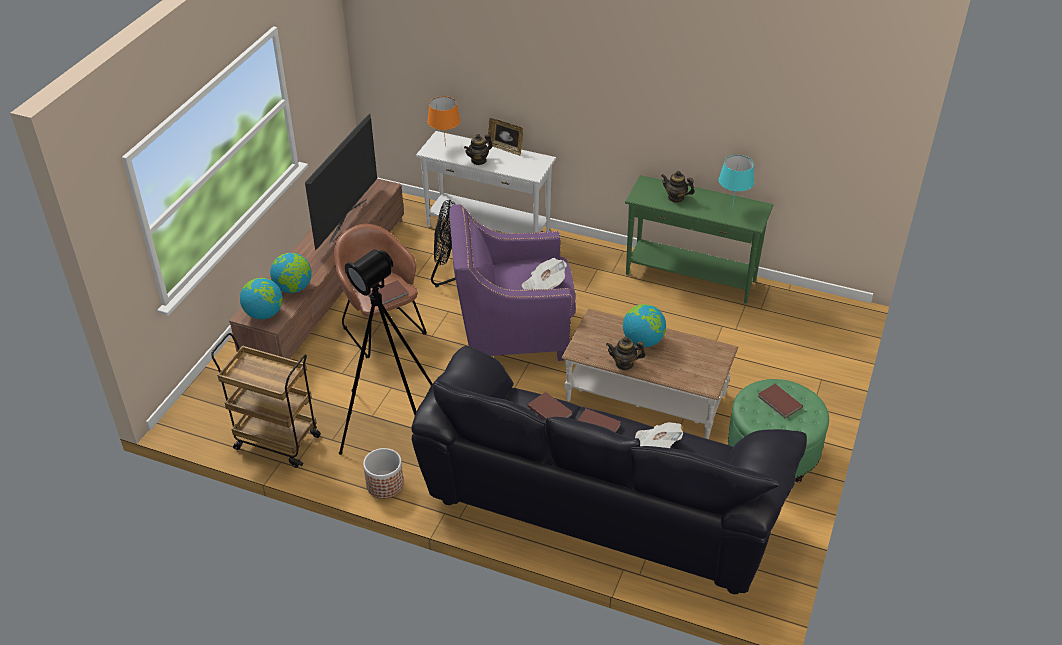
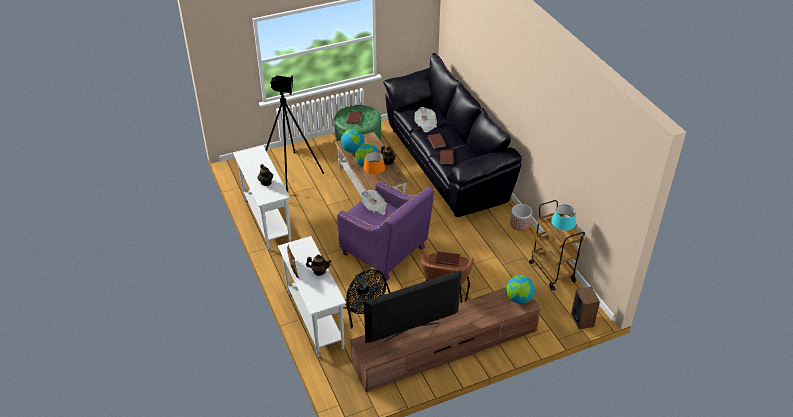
camera: 135 degrees left, 0 degrees up
globe [270,253,312,293] -> globe moved to [341,129,364,153]
black floor lamp [339,250,433,455] -> black floor lamp moved to [265,75,324,192]
orange table lamp [427,96,460,146] -> orange table lamp moved to [363,151,385,183]
green console table [625,175,773,304] -> white console table [233,146,291,250]
turquoise table lamp [719,155,754,203] -> turquoise table lamp moved to [551,204,576,235]
none -> speaker [571,287,600,329]

